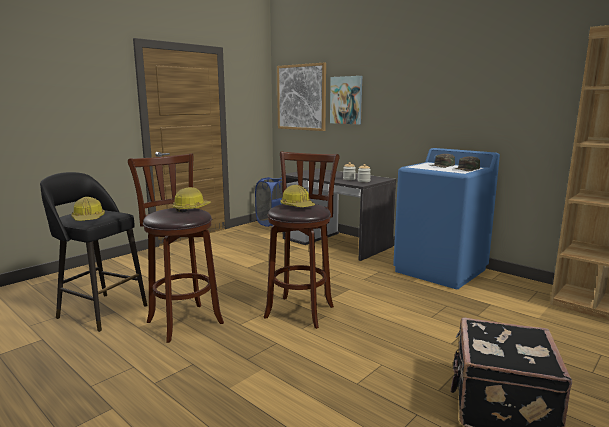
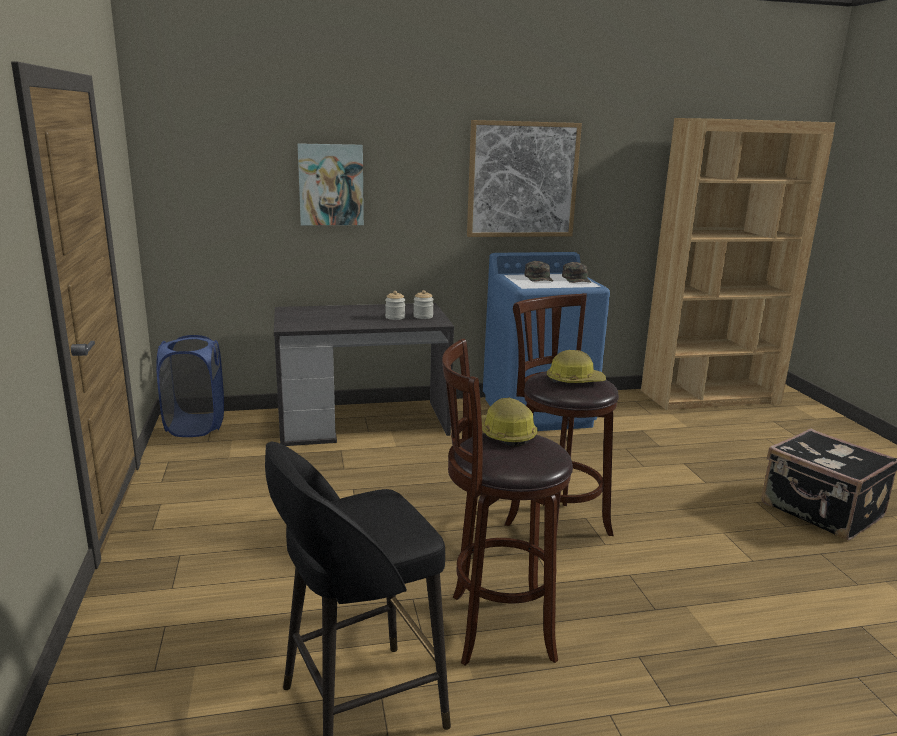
camera: 55 degrees left, 5 degrees up
hard hat [71,197,105,221] -> none
picture [277,63,326,131] -> picture moved to [467,120,582,237]

